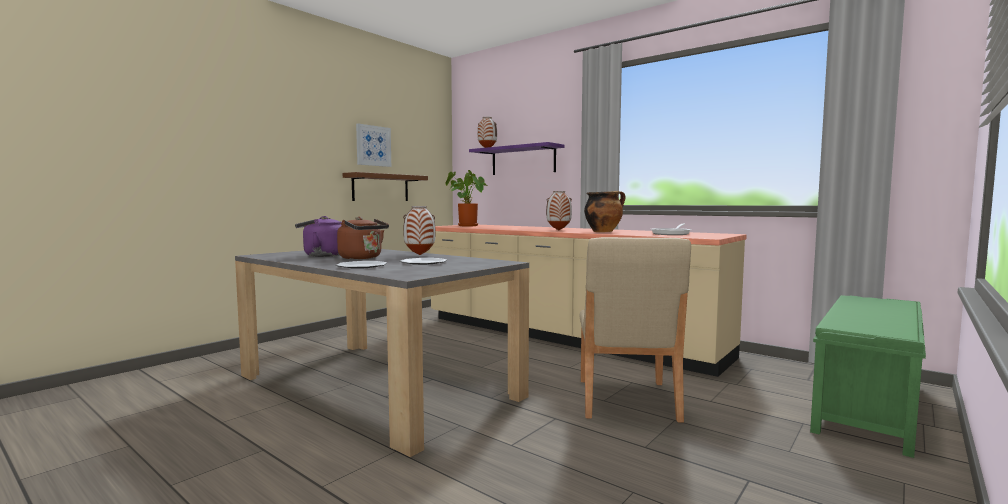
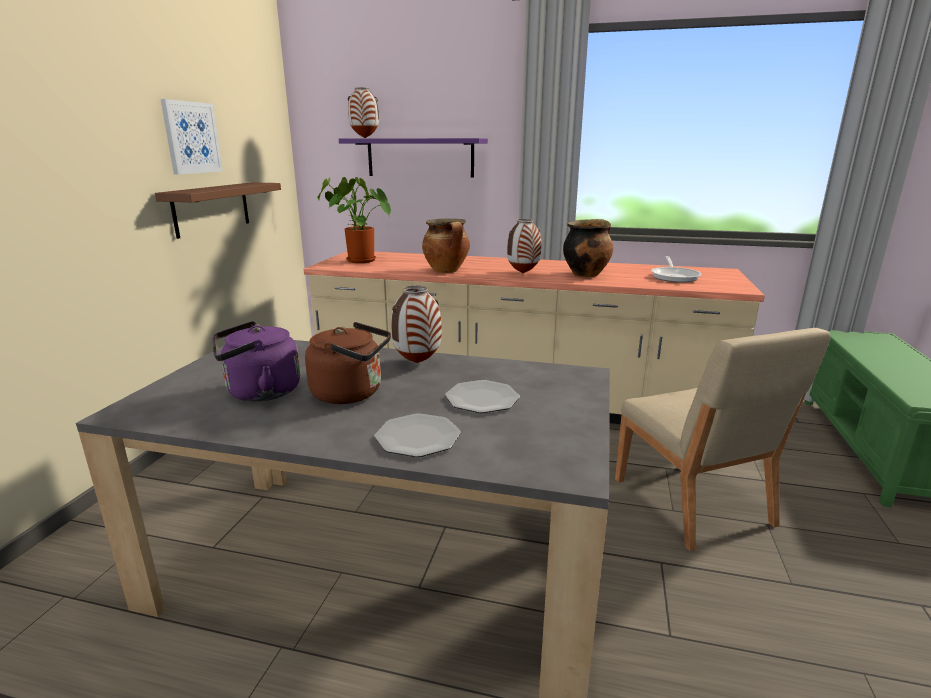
camera: 25 degrees left, 15 degrees up
none -> cooking pot [422,219,470,273]

